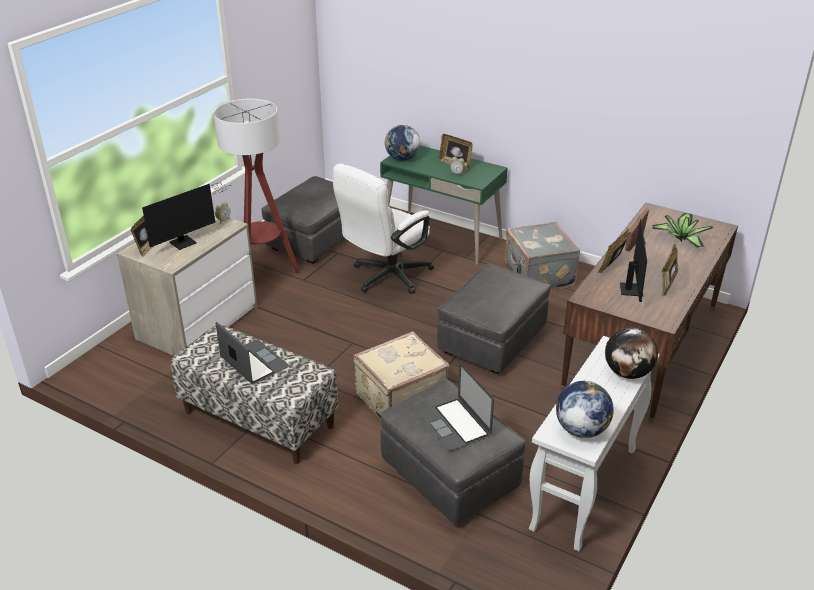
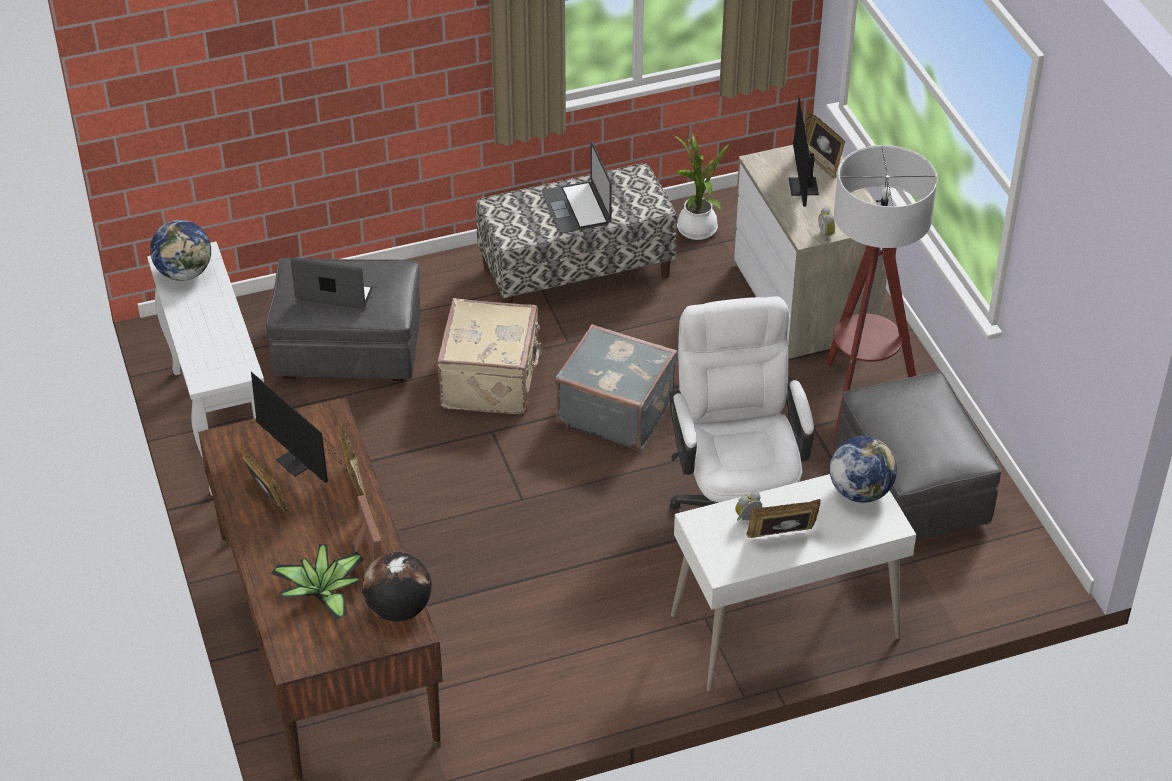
camera: 130 degrees right, 10 degrees up
laptop [216,322,289,384] -> laptop turned 75 degrees clockwise [542,141,612,233]
green desk [380,146,508,265] -> white desk [671,474,916,692]
grey ottoman [437,264,551,374] -> none
grey suitcase [505,222,580,290] -> grey suitcase moved to [555,324,678,451]
globe [605,327,658,379] -> globe moved to [362,552,431,622]
none -> potted plant [674,134,730,240]

